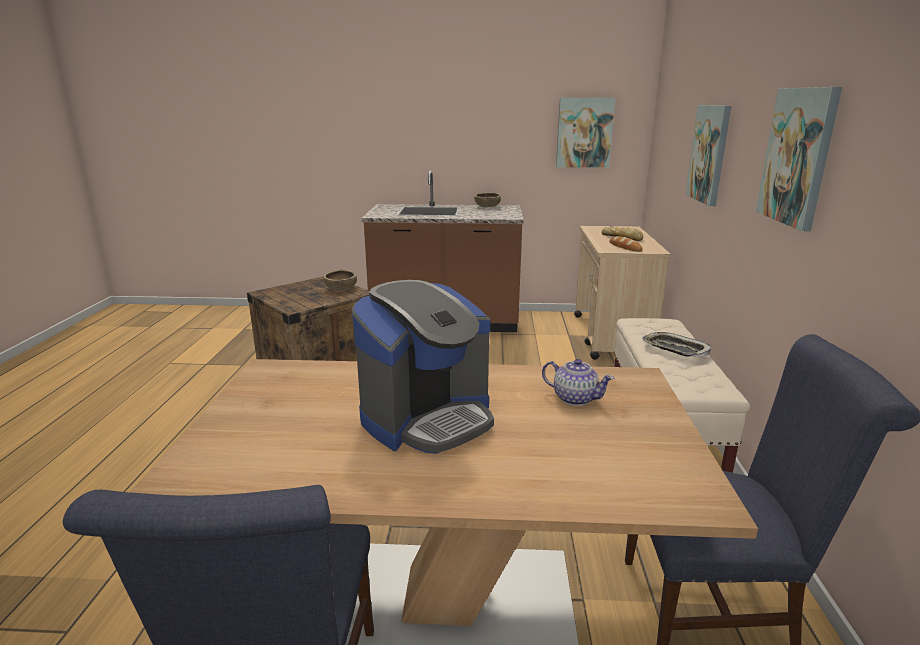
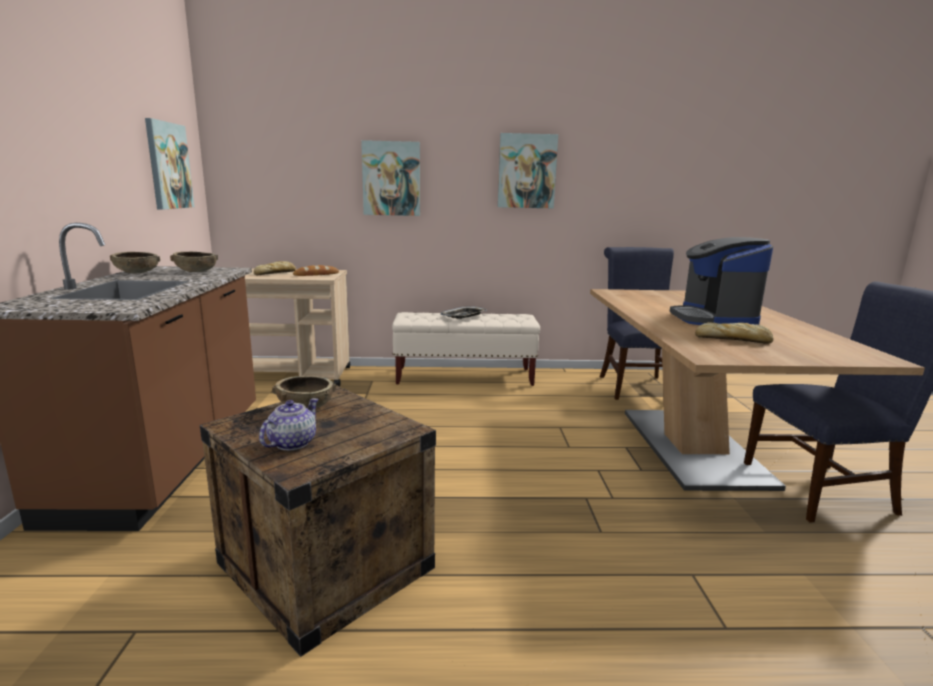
camera: 95 degrees left, 5 degrees down
coffee machine [352,280,494,454] -> coffee machine turned 135 degrees counterclockwise [670,237,773,325]
teapot [542,359,614,406] -> teapot moved to [259,398,319,450]
none -> brown bowl [170,252,218,272]
none -> bread [695,322,774,343]

